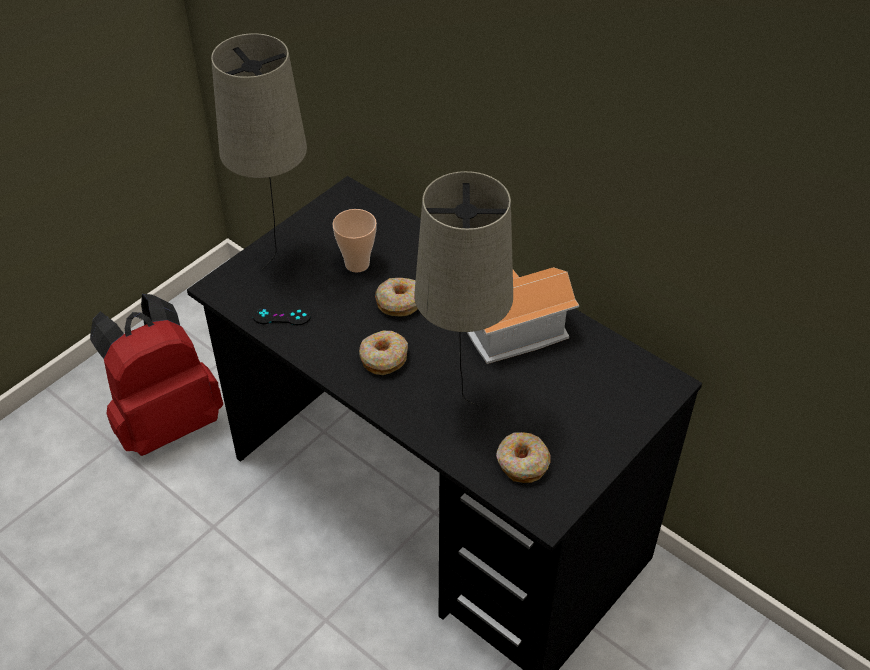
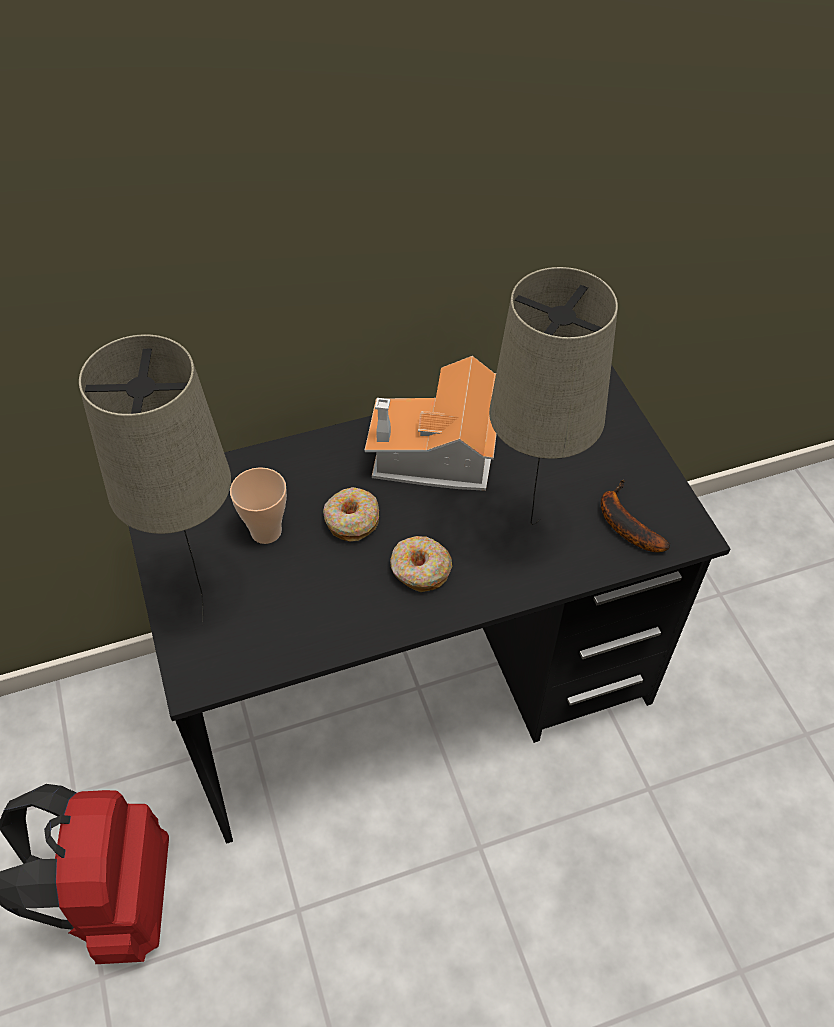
camera: 60 degrees left, 5 degrees up
black game controller [252,304,311,325] -> none
donut [496,432,551,483] -> banana [601,479,670,552]

